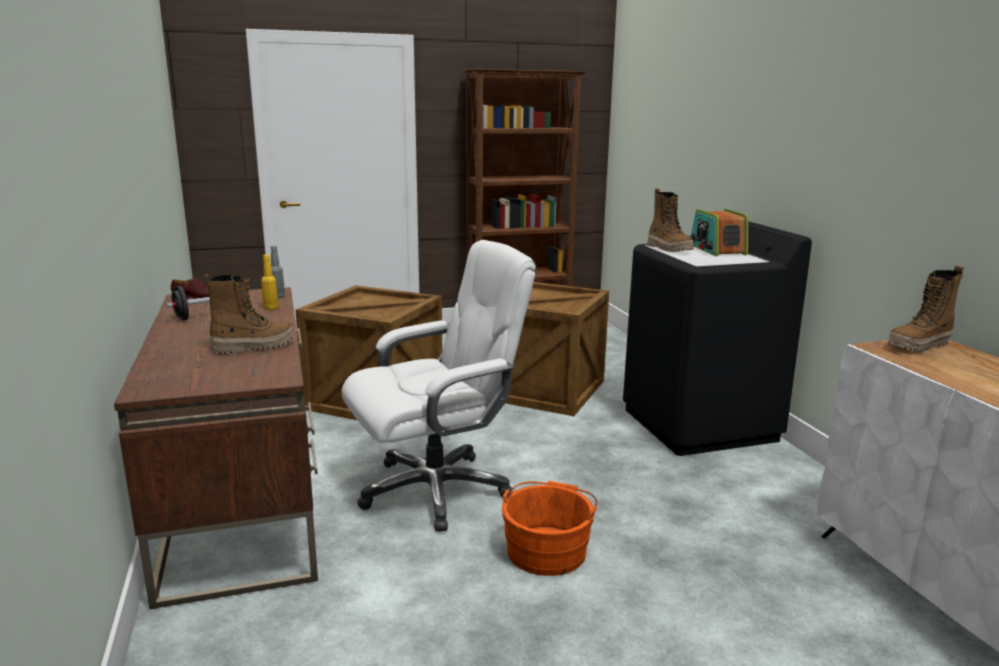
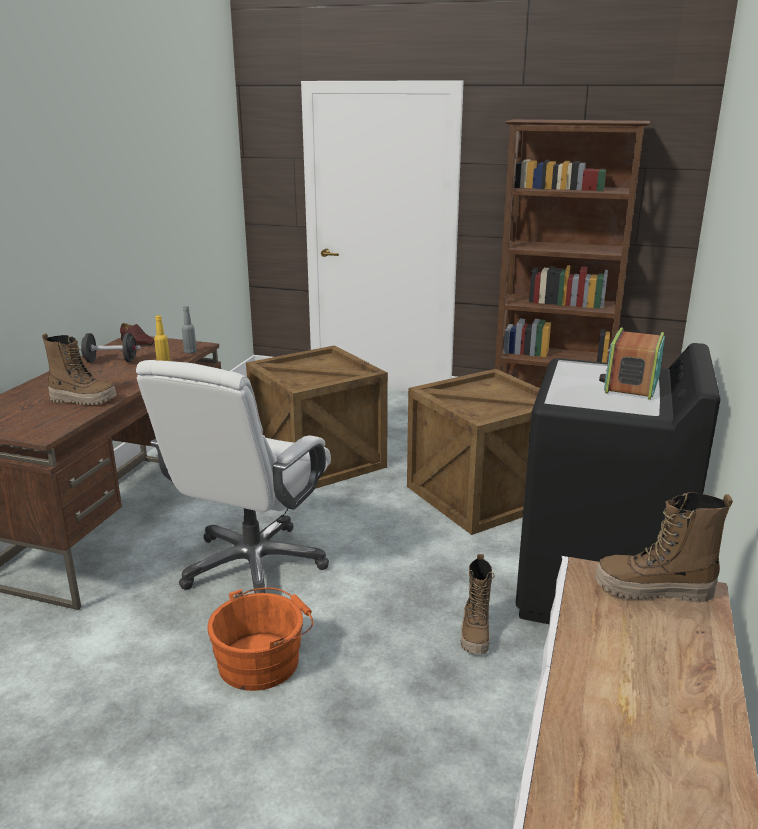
camera: 35 degrees right, 5 degrees up
white office chair [342,240,536,532] -> white office chair turned 105 degrees clockwise [136,360,331,593]
boot [647,188,694,252] -> boot moved to [461,554,495,654]

